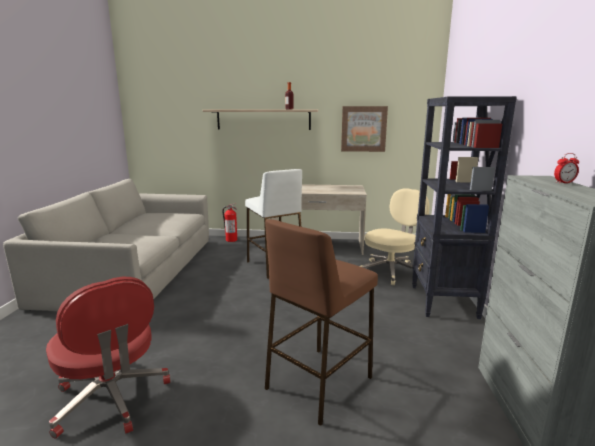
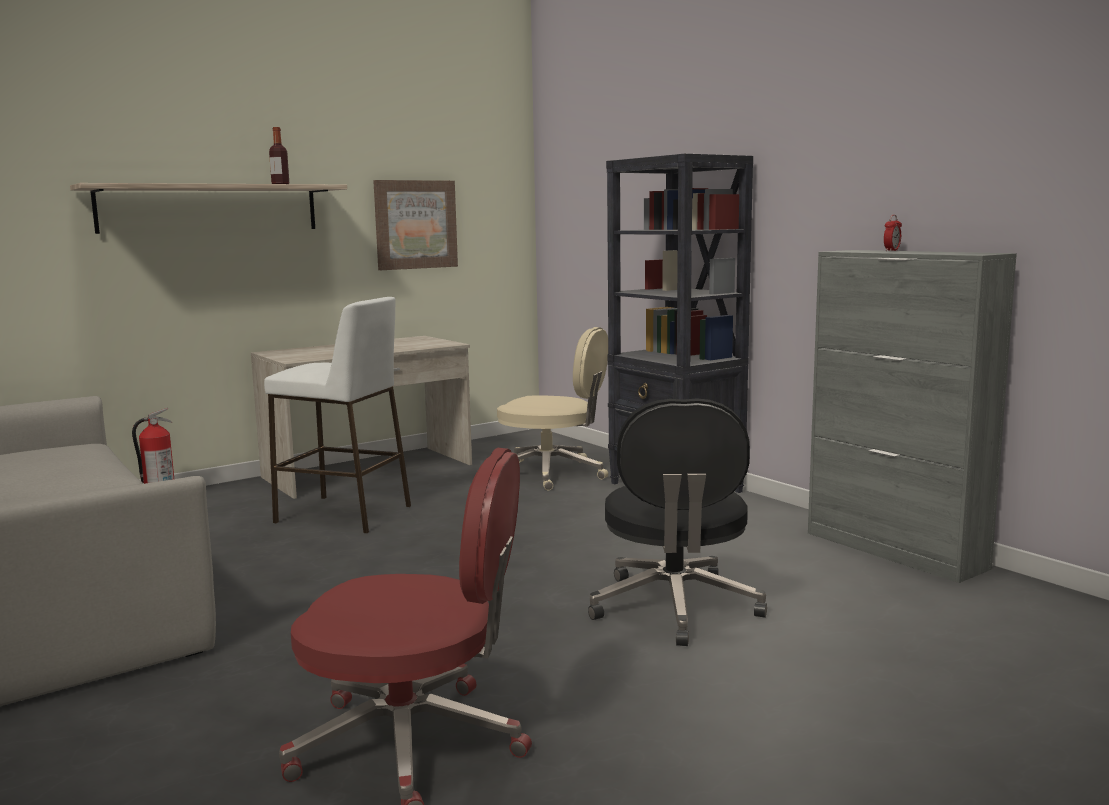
camera: 40 degrees left, 5 degrees down
brown stool [265,219,378,426] -> black office chair [588,398,767,646]
beige office chair [360,188,430,285] -> beige office chair turned 105 degrees clockwise [497,327,608,490]

